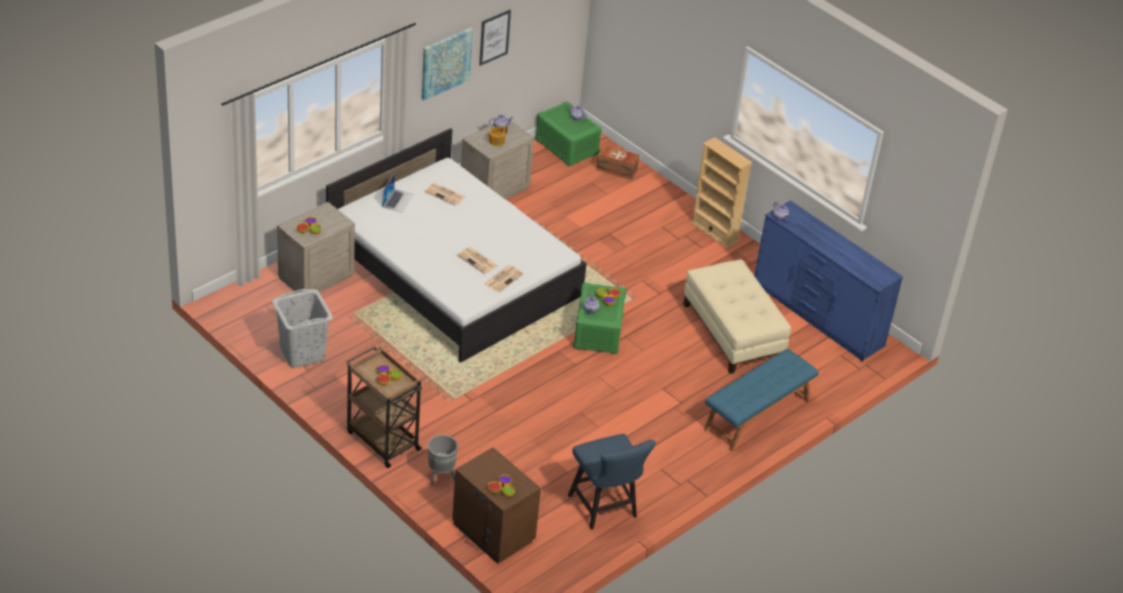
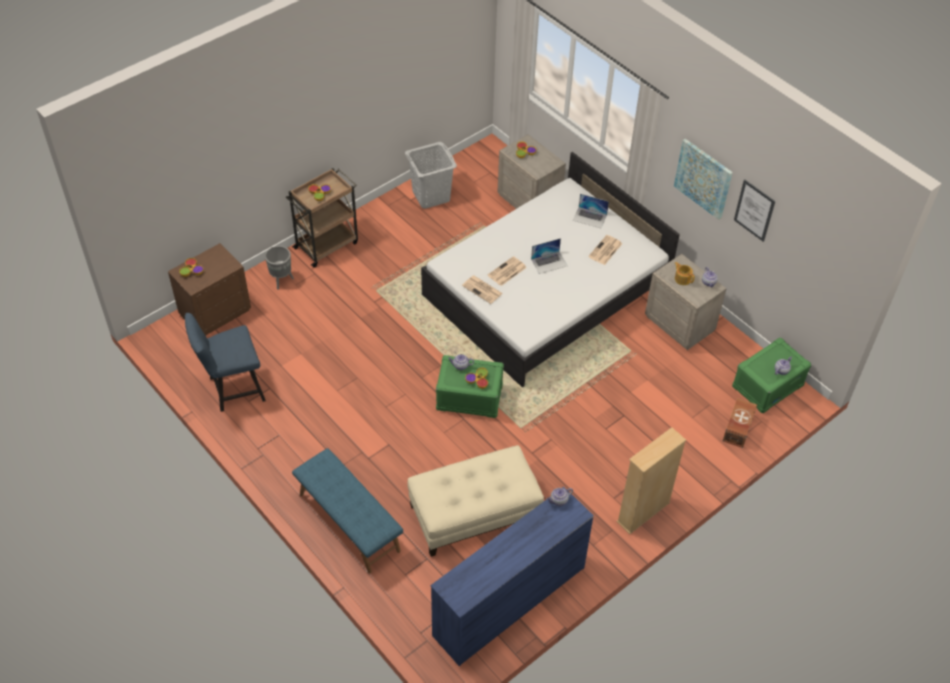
camera: 95 degrees right, 10 degrees up
none -> laptop [531,238,568,274]

